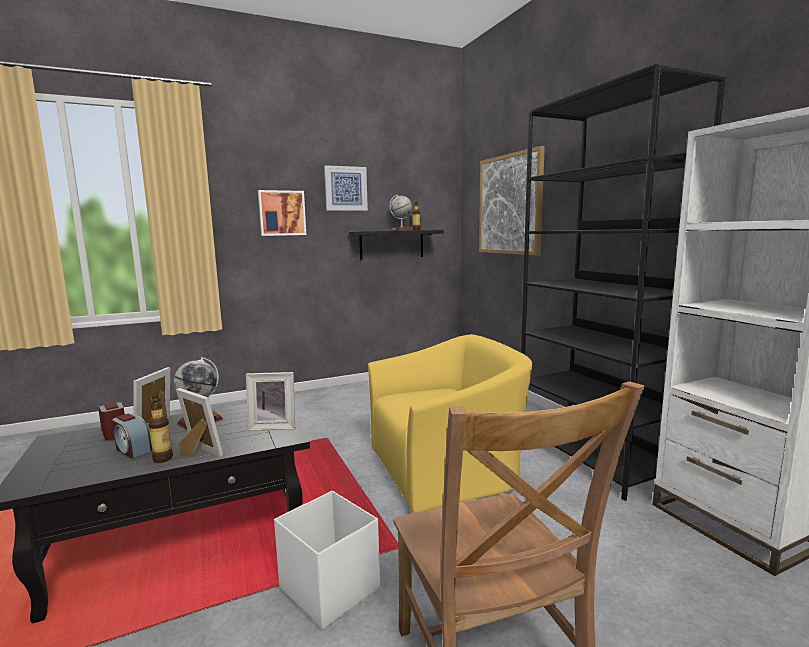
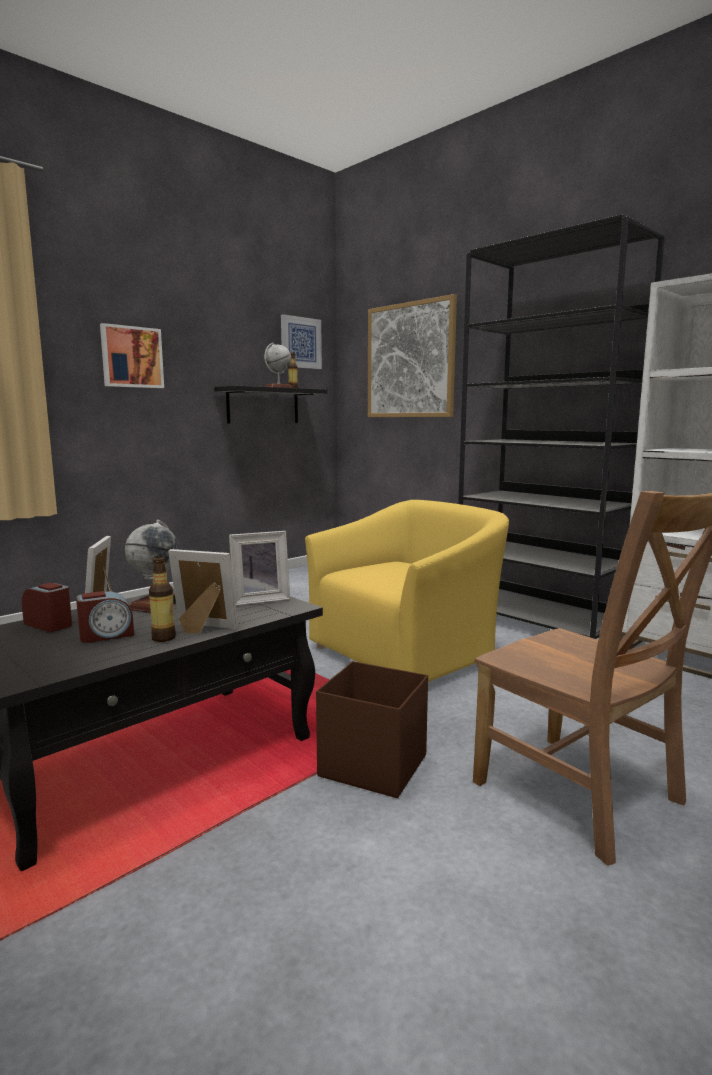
camera: 20 degrees left, 0 degrees up
alarm clock [112,414,152,458] -> alarm clock turned 45 degrees counterclockwise [76,591,134,643]
white storage box [274,491,380,630] -> brown storage box [316,661,428,798]
picture [324,165,368,211] -> picture moved to [281,314,322,369]

